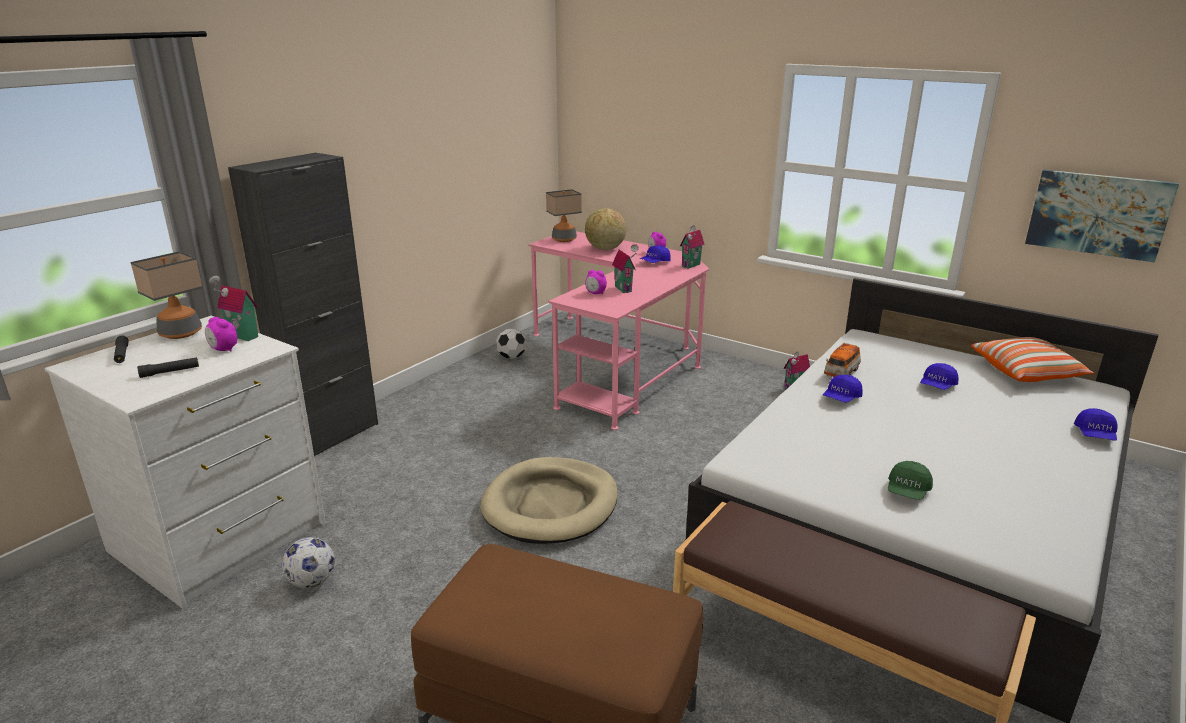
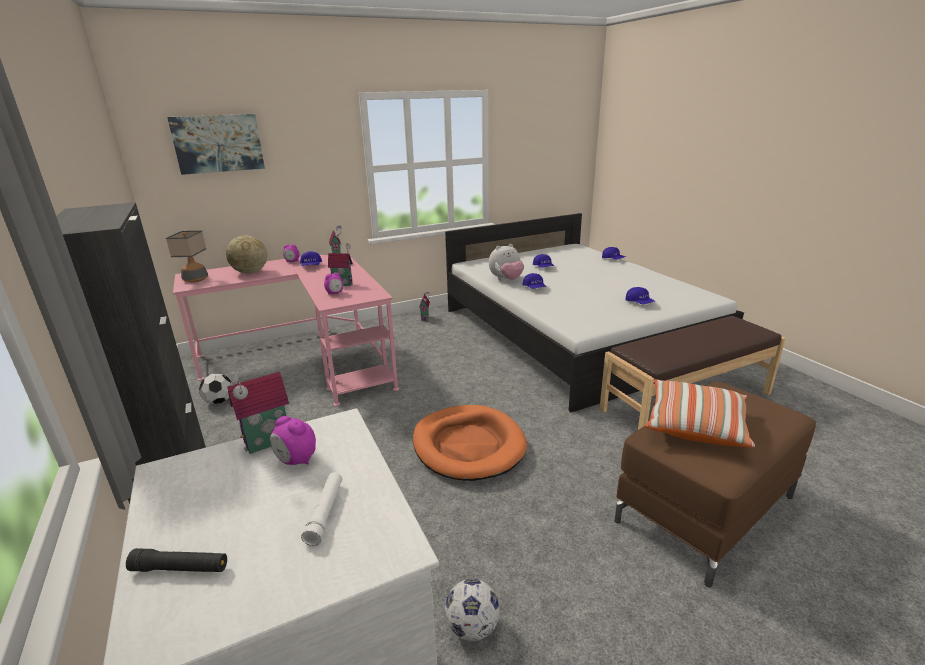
camera: 60 degrees left, 0 degrees up
table lamp [130,251,203,339] -> none
black flashlight [137,357,199,378] -> white flashlight [301,472,342,546]
alarm clock [205,317,237,351] -> alarm clock turned 60 degrees clockwise [270,416,316,465]
beige dog bed [481,457,618,544] -> orange dog bed [413,405,527,481]
toy car [824,342,861,377] -> plush toy [489,244,524,280]
green cap [888,461,933,500] -> blue cap [625,287,655,304]
pillow [971,337,1095,382] -> pillow moved to [645,379,755,448]
picture [1025,170,1179,263] -> picture moved to [167,114,265,175]

